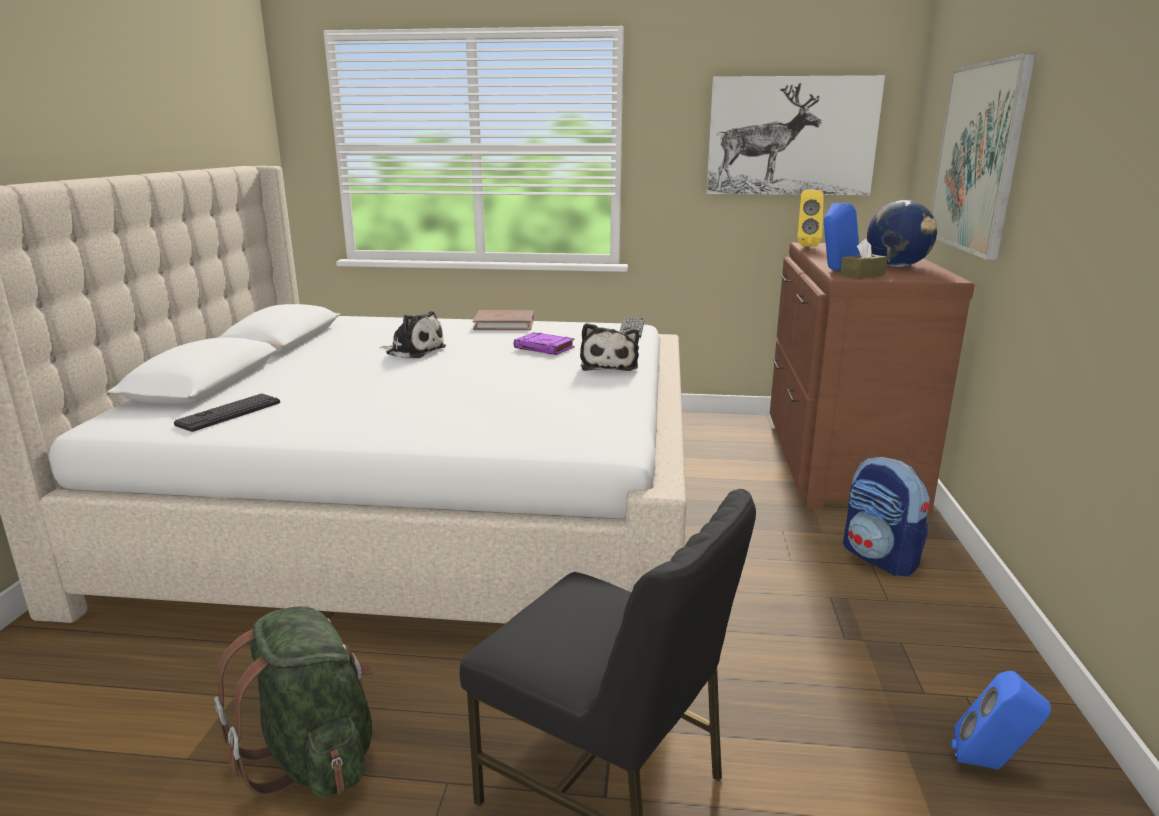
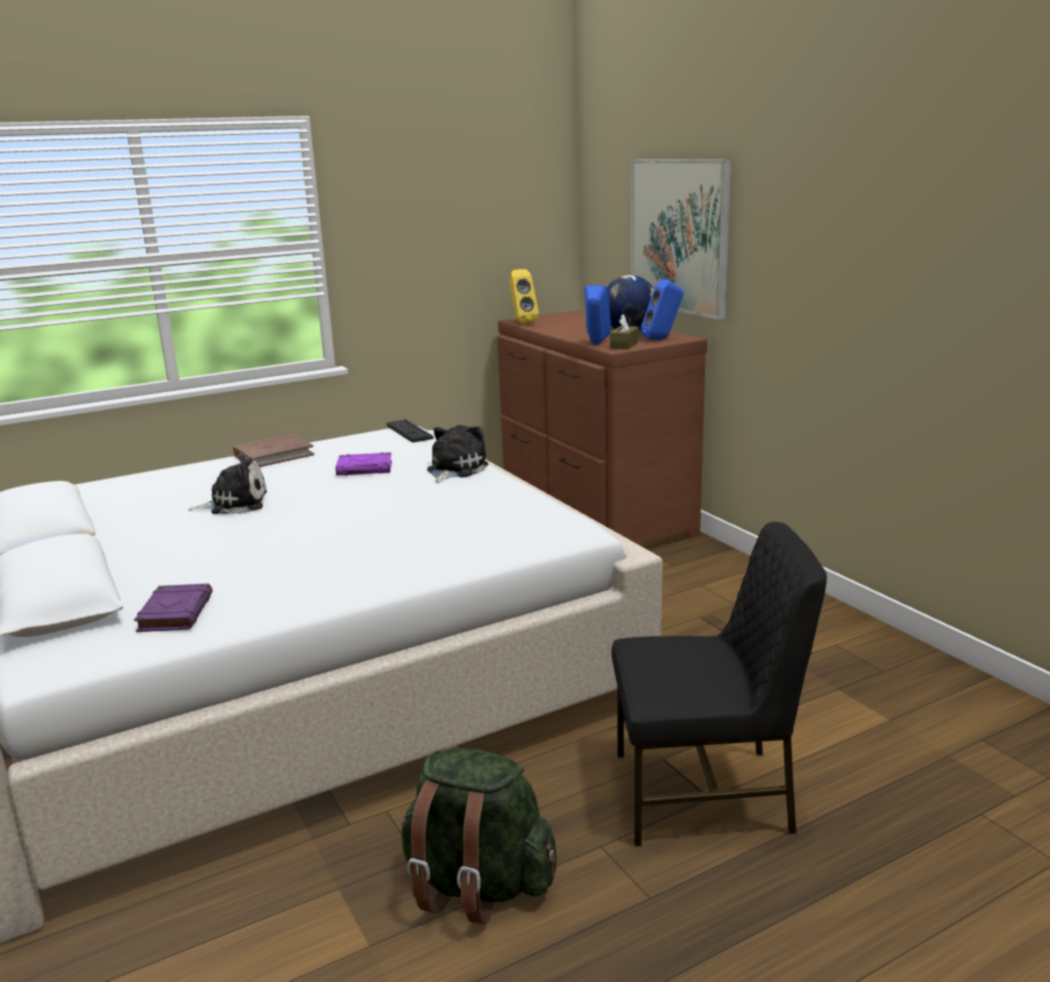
camera: 35 degrees left, 0 degrees up
keyboard [174,393,280,432] -> purple book [134,584,212,632]
plush toy [580,323,639,371] -> plush toy turned 120 degrees counterclockwise [427,425,489,483]
picture [706,75,885,195] -> none
backpack [843,457,930,577] -> none
blue speaker [951,671,1051,770] -> blue speaker moved to [641,279,683,340]

